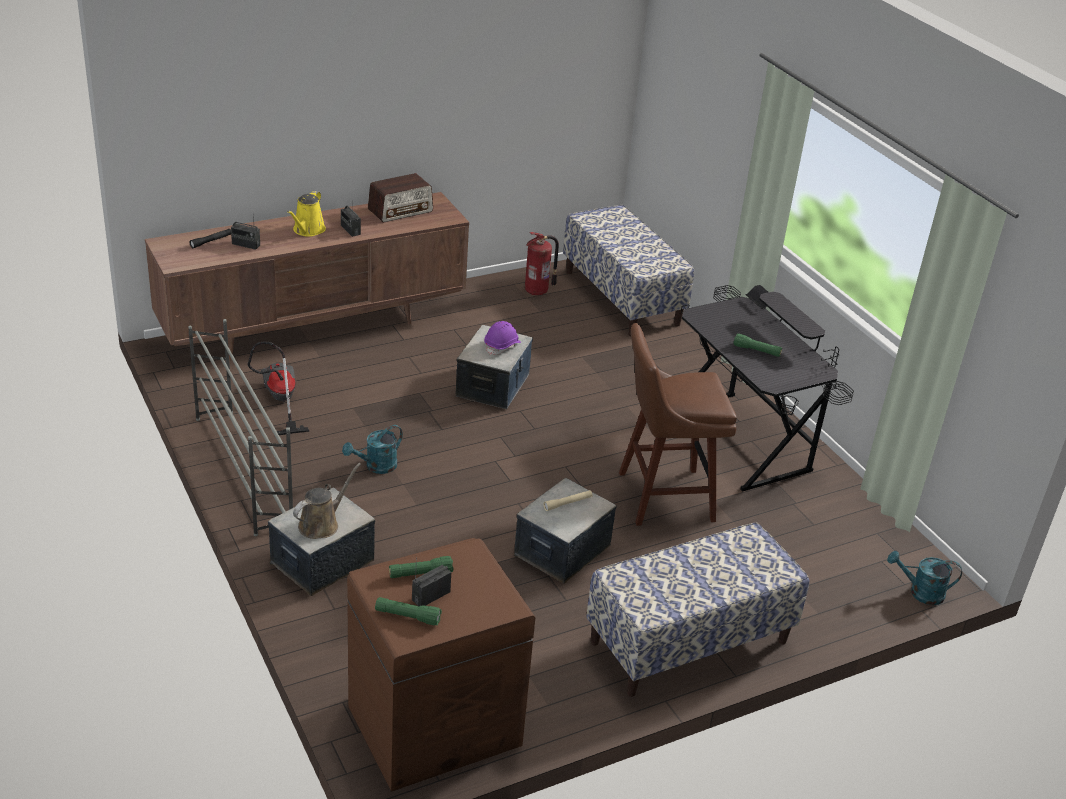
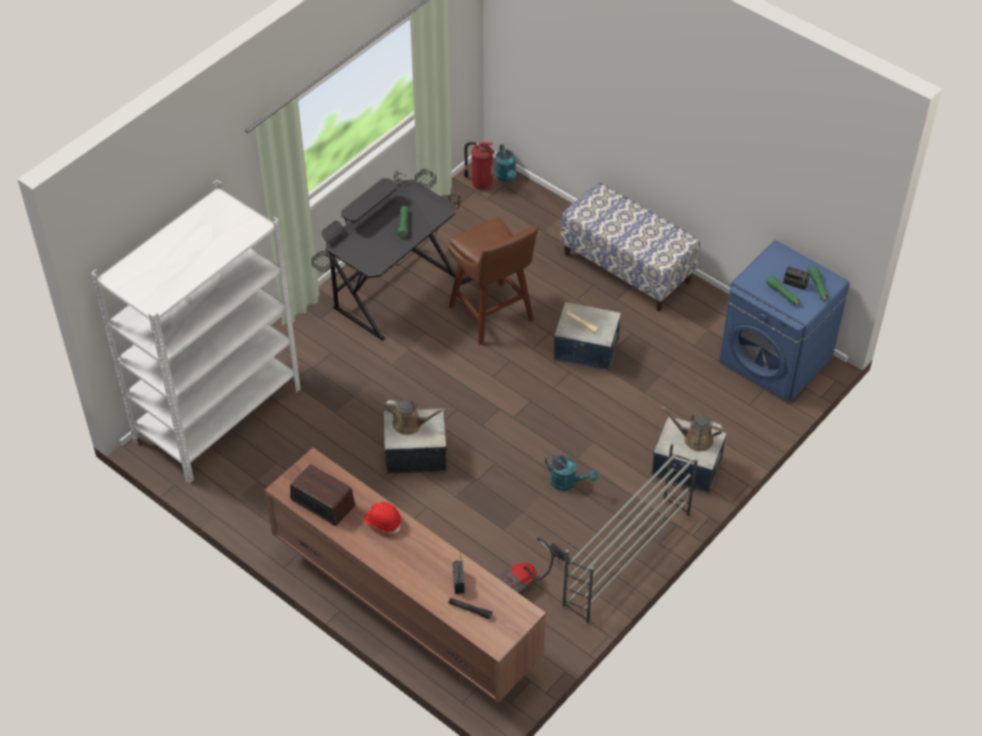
camera: 110 degrees left, 15 degrees up
yellow watering can [287,191,326,237] -> none
radio [341,201,361,237] -> red hard hat [364,502,402,534]
brown washing machine [347,538,535,792] -> blue washing machine [719,240,850,402]
purple hard hat [484,321,521,355] -> brown watering can [384,399,446,435]
fire extinguisher [525,232,559,295] -> fire extinguisher moved to [464,142,495,190]
bench [563,205,694,336] -> white bookcase [91,180,301,483]

